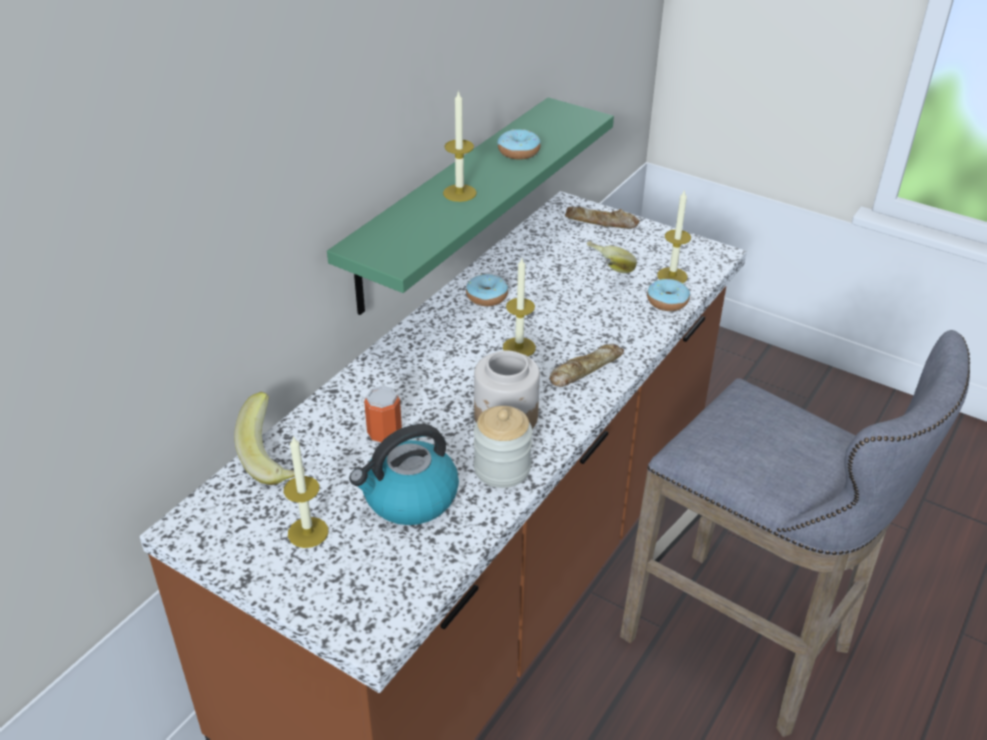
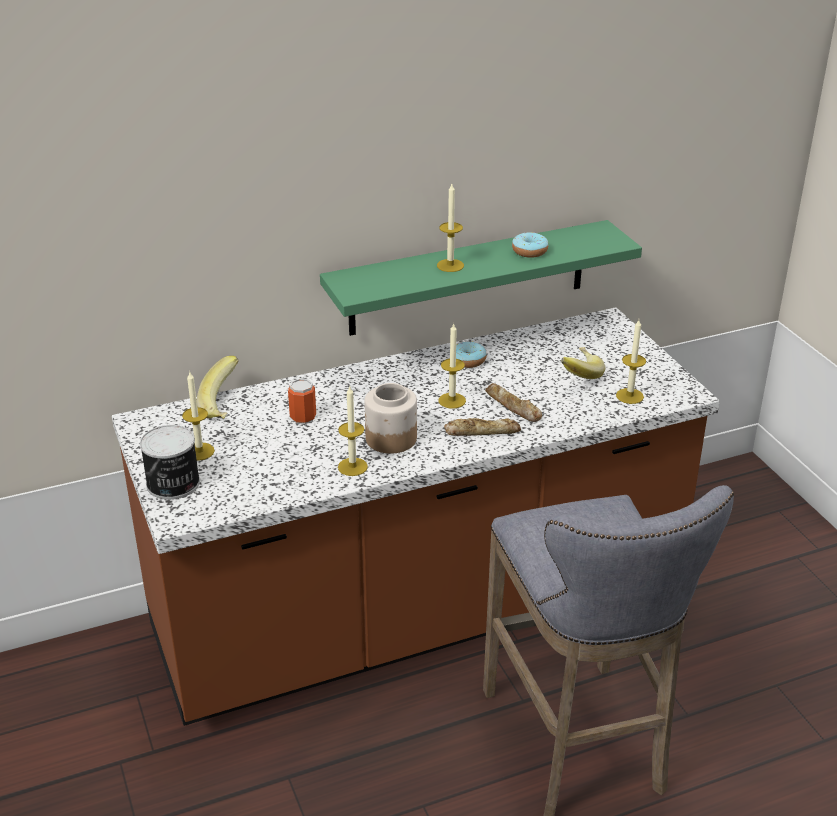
camera: 35 degrees right, 5 degrees down
kettle [349,424,459,525] -> none
jar [474,406,533,488] -> candle [338,387,368,476]
bread [565,207,639,229] -> bread moved to [485,383,542,422]
donut [647,279,690,311] -> none
none -> can [140,425,200,500]

